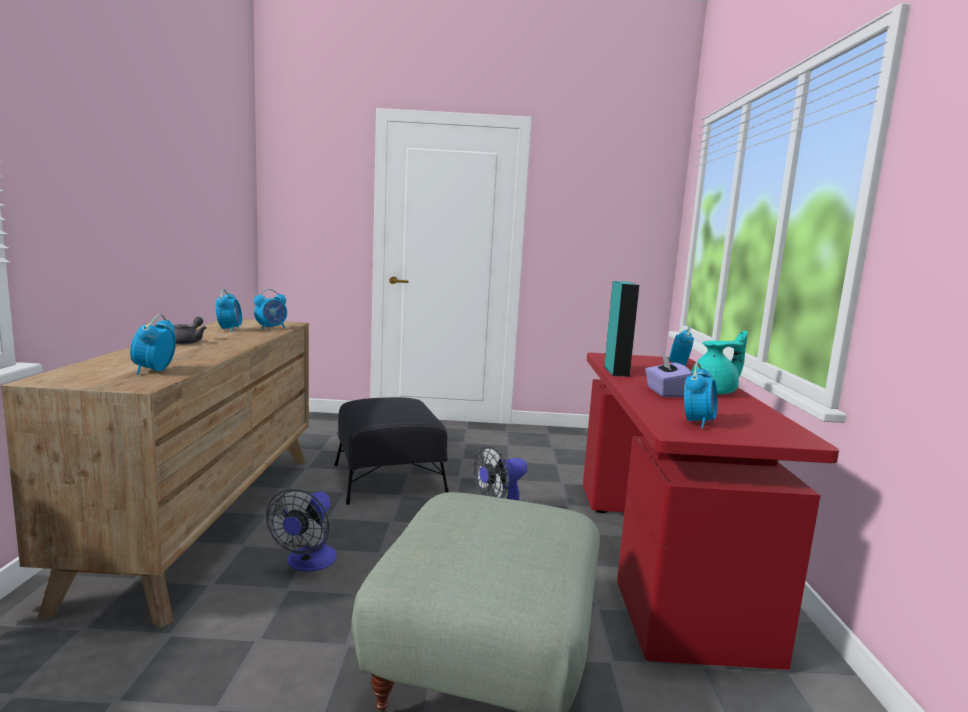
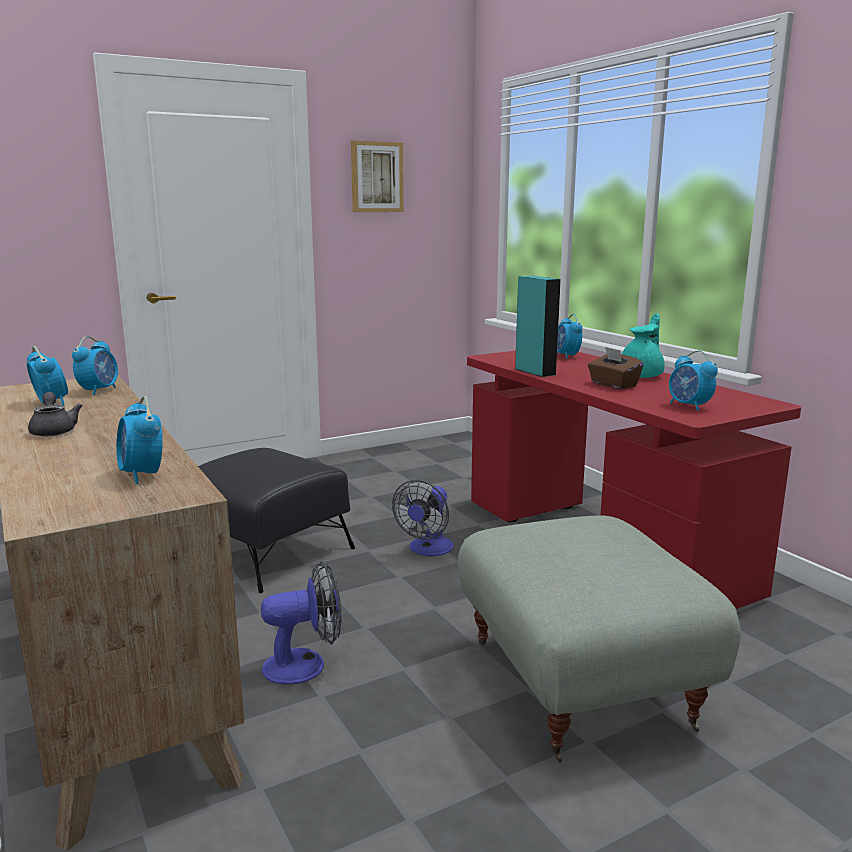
camera: 30 degrees left, 5 degrees up
fan [266,489,337,572] -> fan turned 90 degrees counterclockwise [261,561,341,684]
purple tissue box [645,354,692,398] -> brown tissue box [588,347,644,389]
alarm clock [684,362,717,429] -> alarm clock turned 150 degrees clockwise [669,350,718,411]
none -> picture [351,141,404,212]

